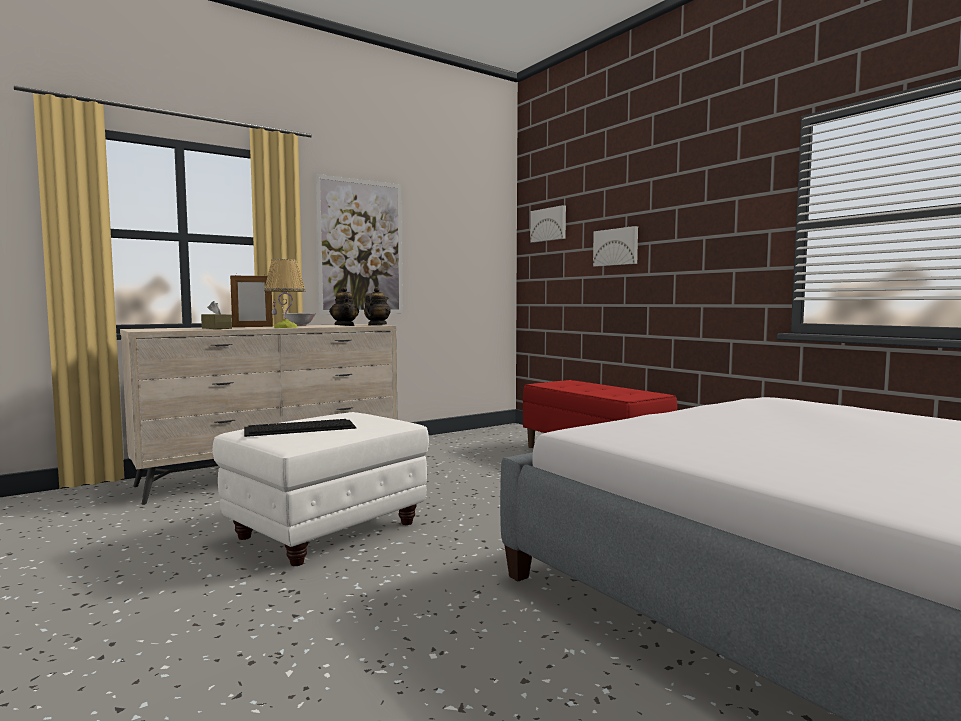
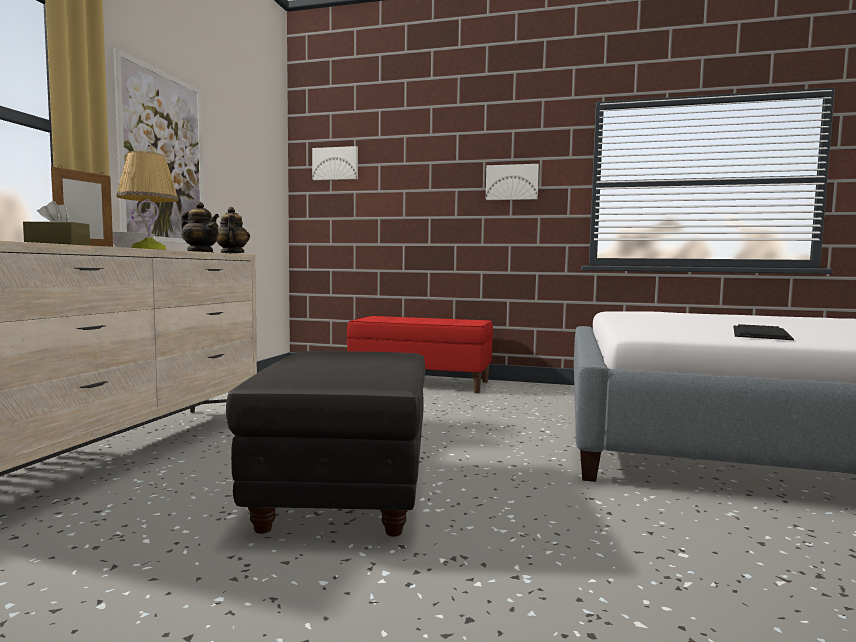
camera: 40 degrees left, 0 degrees up
white ottoman [213,412,429,566] -> black ottoman [226,351,425,537]
keyboard [244,419,356,437] -> keyboard moved to [733,324,794,340]
picture [593,226,638,266] -> picture moved to [486,164,539,200]

